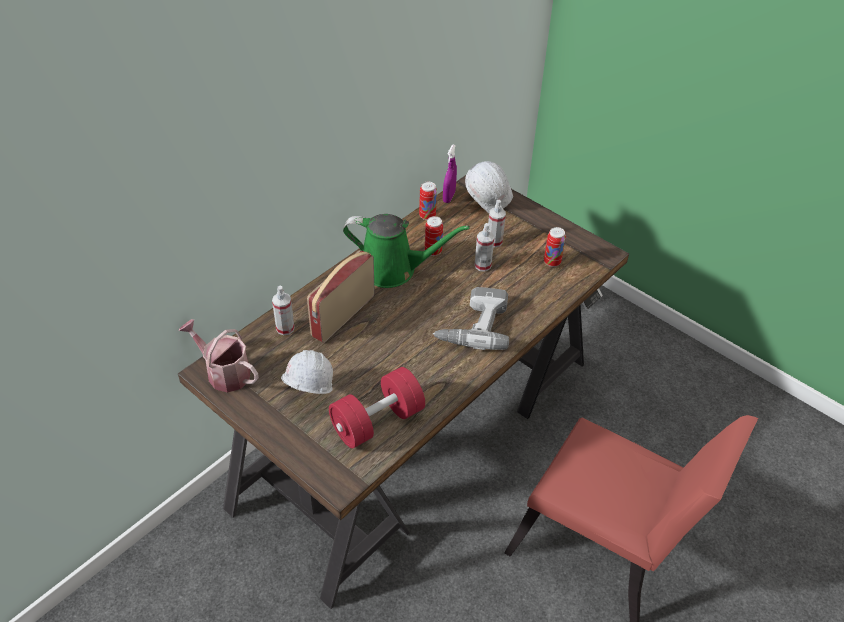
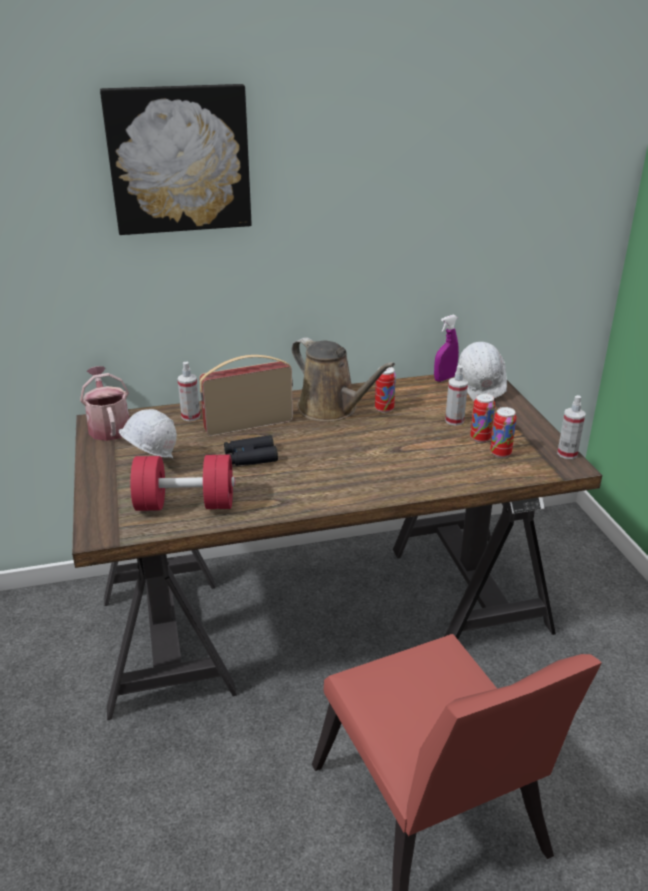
camera: 35 degrees right, 15 degrees down
green watering can [343,214,470,288] -> brown watering can [292,337,395,422]
can [419,182,437,220] -> can moved to [470,393,495,443]
power drill [433,287,509,350] -> none
spray bottle [475,223,494,272] -> spray bottle moved to [557,395,586,459]
none -> picture [100,84,252,235]
none -> black binoculars [224,435,278,466]

